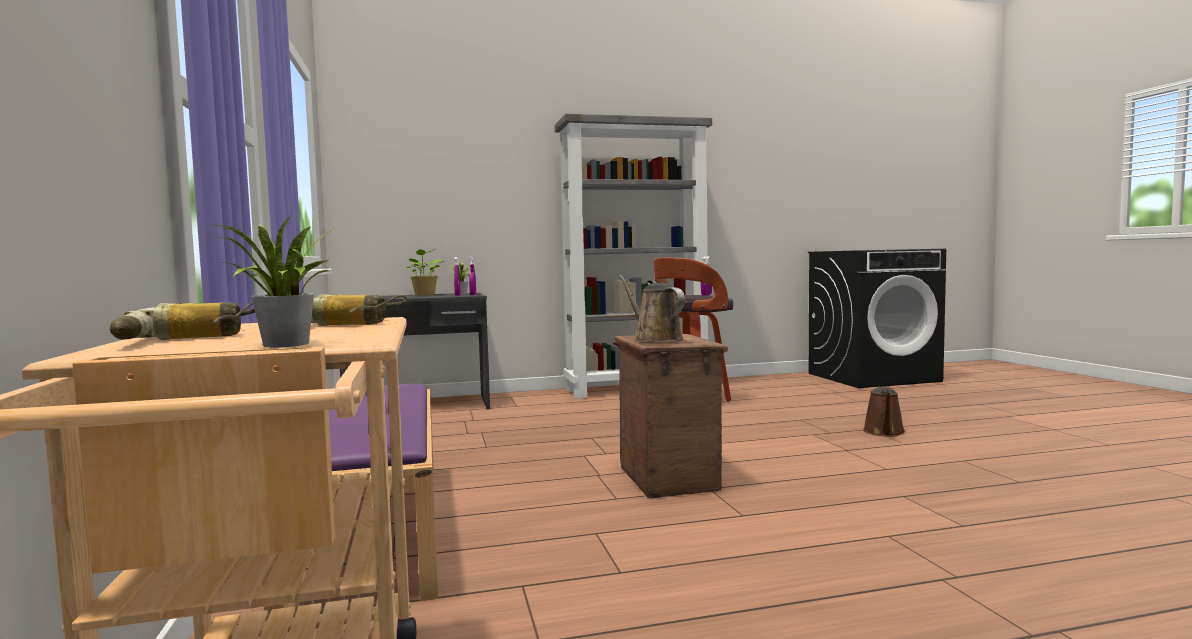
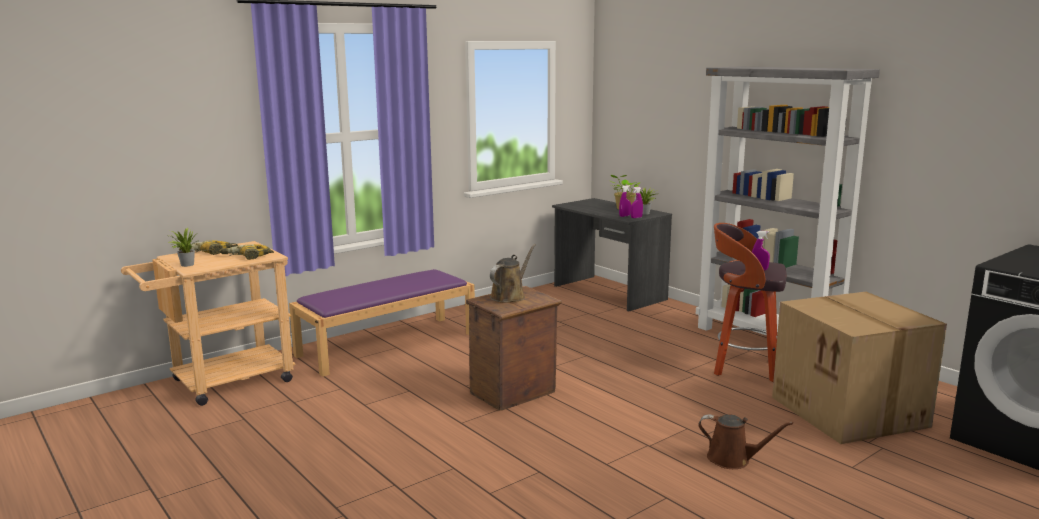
camera: 65 degrees right, 10 degrees up
brown watering can [863,387,905,437] -> brown watering can turned 150 degrees counterclockwise [698,414,793,469]
none -> cardboard box [772,292,947,444]

